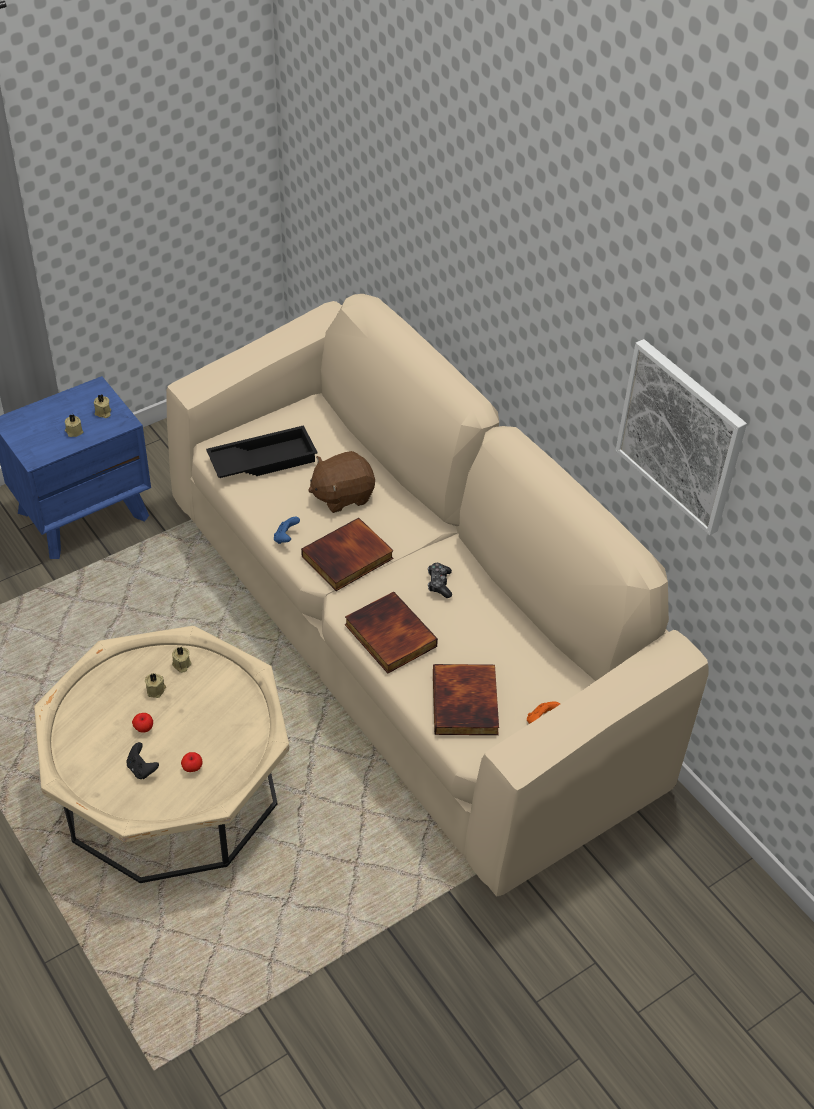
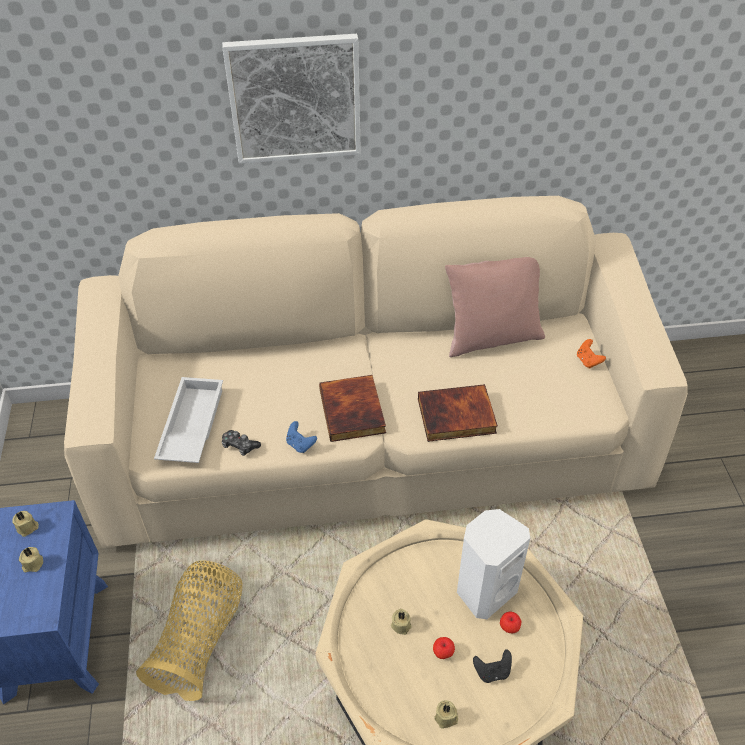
camera: 60 degrees left, 0 degrees up
beige candle [172,647,192,673] -> beige candle moved to [434,700,458,729]
black tray [206,425,318,478] -> white tray [154,377,223,463]
brown plush toy [308,451,375,513] -> none
game controller [428,563,452,598] -> game controller moved to [222,430,261,456]
book [433,664,499,735] -> none
picture [615,339,747,535] -> picture moved to [222,34,361,164]
none -> basket [136,561,242,701]
none -> pink pillow [445,257,545,357]
none -> white speaker [457,509,530,619]

